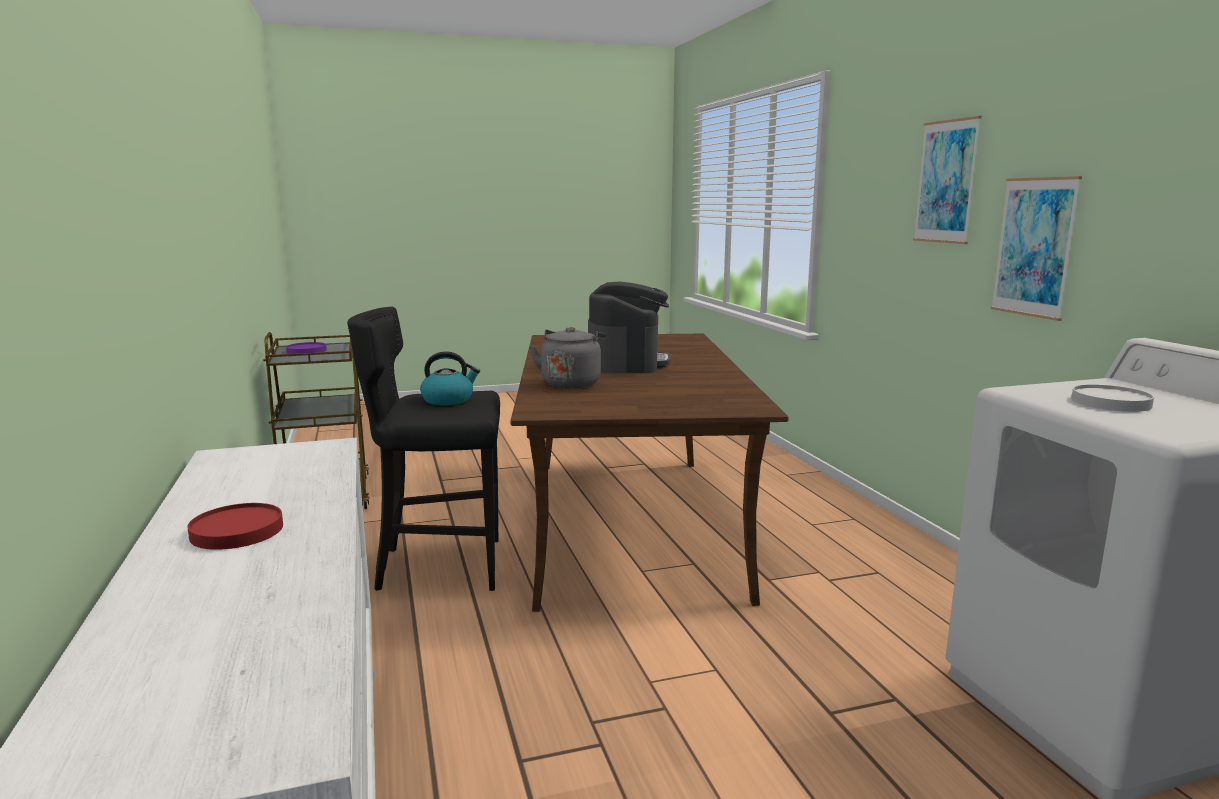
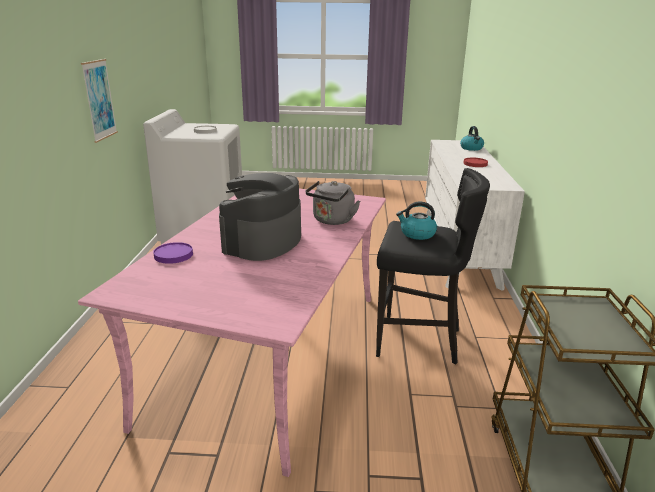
camera: 160 degrees left, 10 degrees up
purple plate [286,342,327,354] -> purple plate moved to [153,242,193,264]
brown dining table [510,334,789,612] -> pink dining table [78,189,386,477]
picture [913,116,982,244] -> none
none -> kettle [460,126,484,151]

